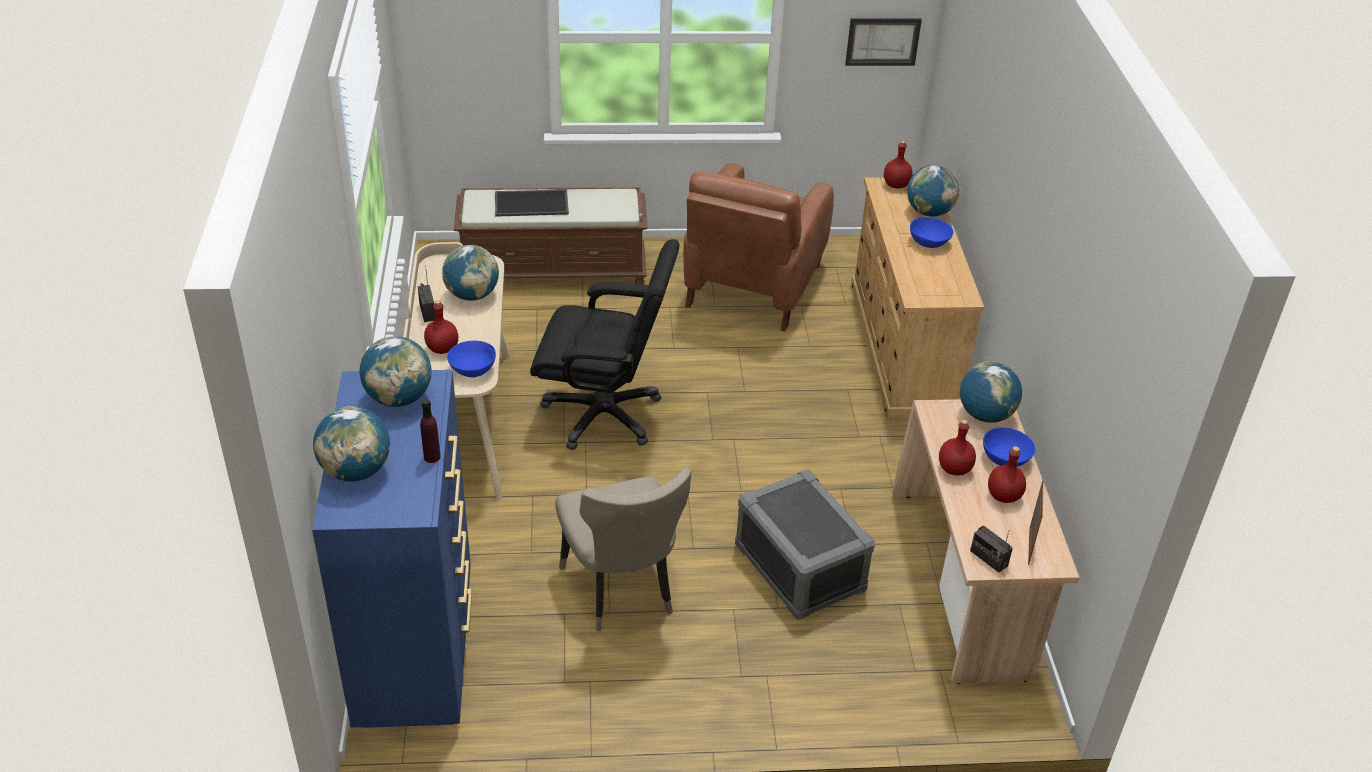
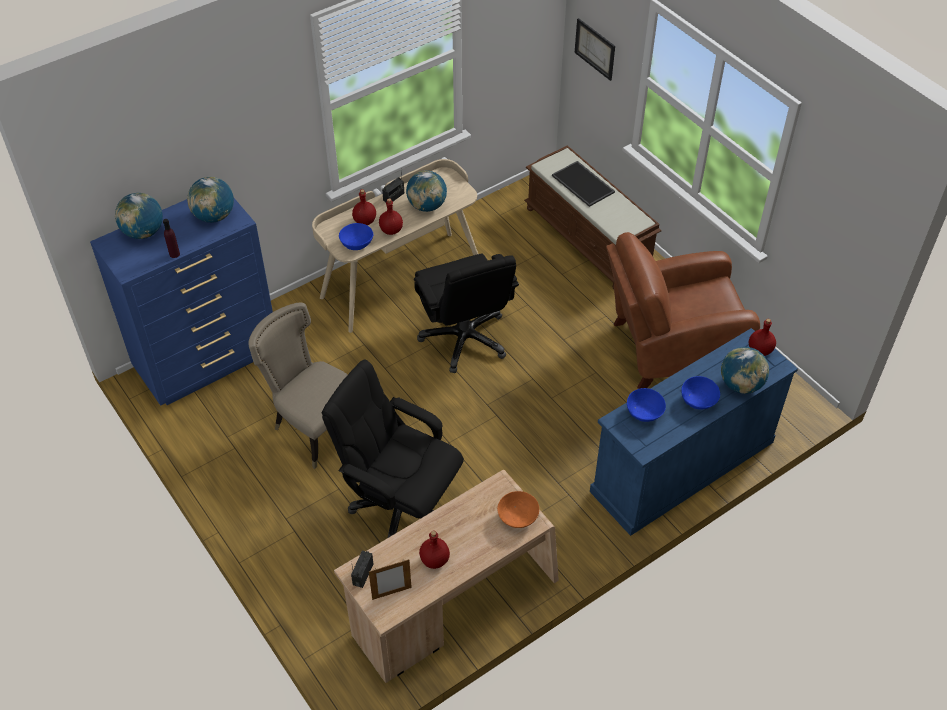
camera: 60 degrees right, 10 degrees up
beige chair [555,468,691,631] -> beige chair turned 90 degrees clockwise [249,302,348,469]
grey storage box [735,469,875,620] -> black office chair [321,359,464,538]
picture [845,18,922,66] -> picture moved to [575,18,615,81]
beige dresser [851,177,984,421] -> blue dresser [590,328,798,536]
red bottle [939,420,976,475] -> red bottle moved to [379,198,403,235]
globe [960,361,1022,423] -> orange bowl [497,491,539,528]
blue bowl [983,427,1035,467] -> blue bowl moved to [627,388,666,422]

